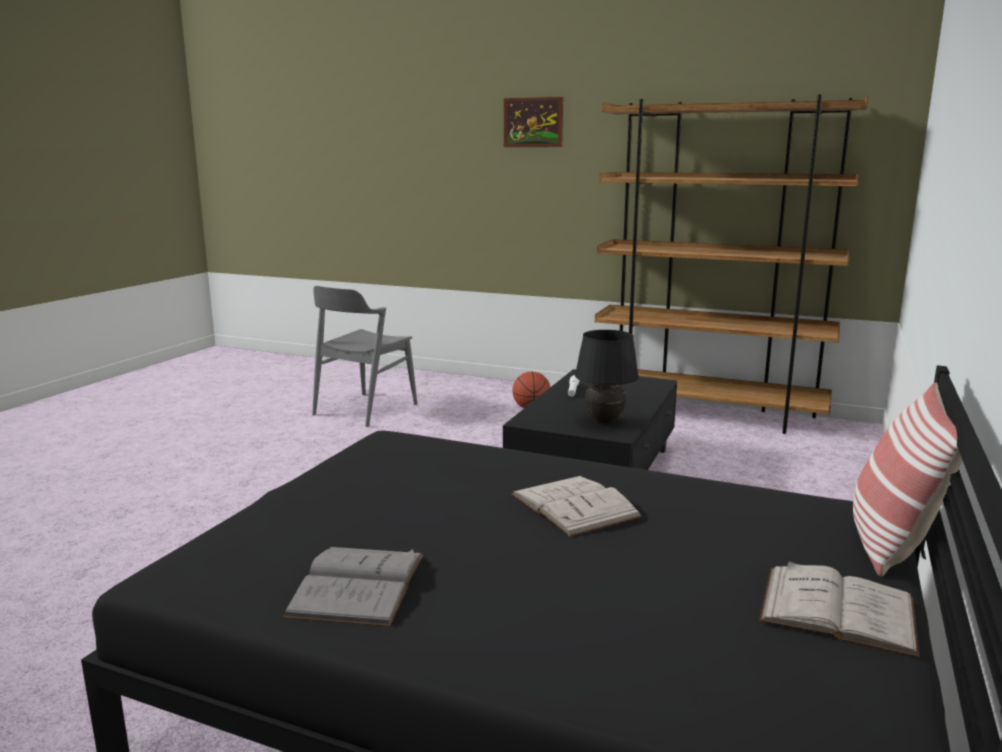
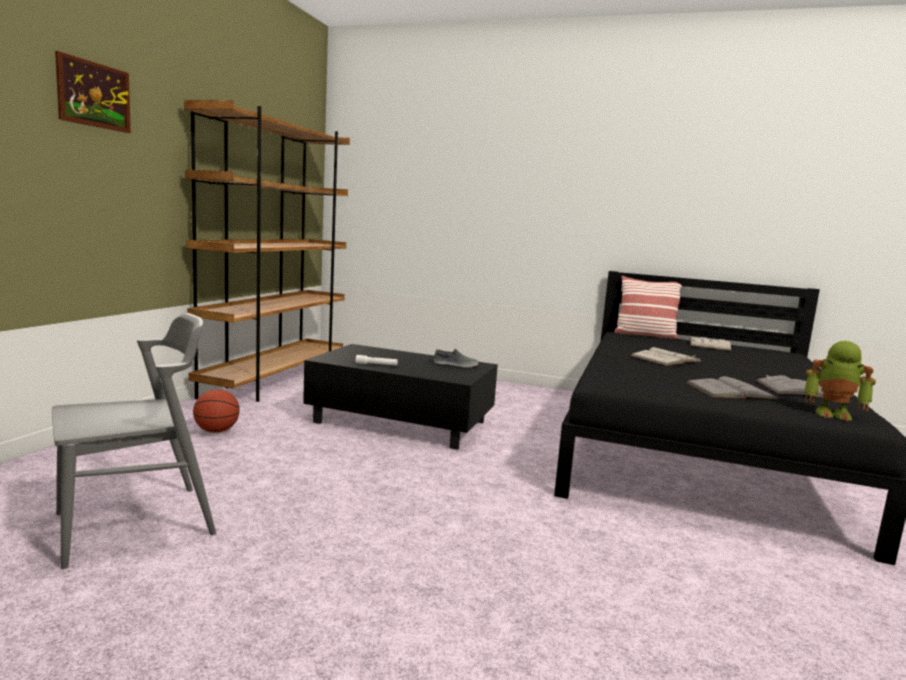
camera: 95 degrees left, 5 degrees down
grey chair [312,286,417,427] -> grey chair turned 60 degrees counterclockwise [52,313,216,569]
black table lamp [575,330,639,424] -> grey shoe [434,348,478,367]
none -> grey book [686,376,778,399]
none -> toy robot [804,341,876,421]

